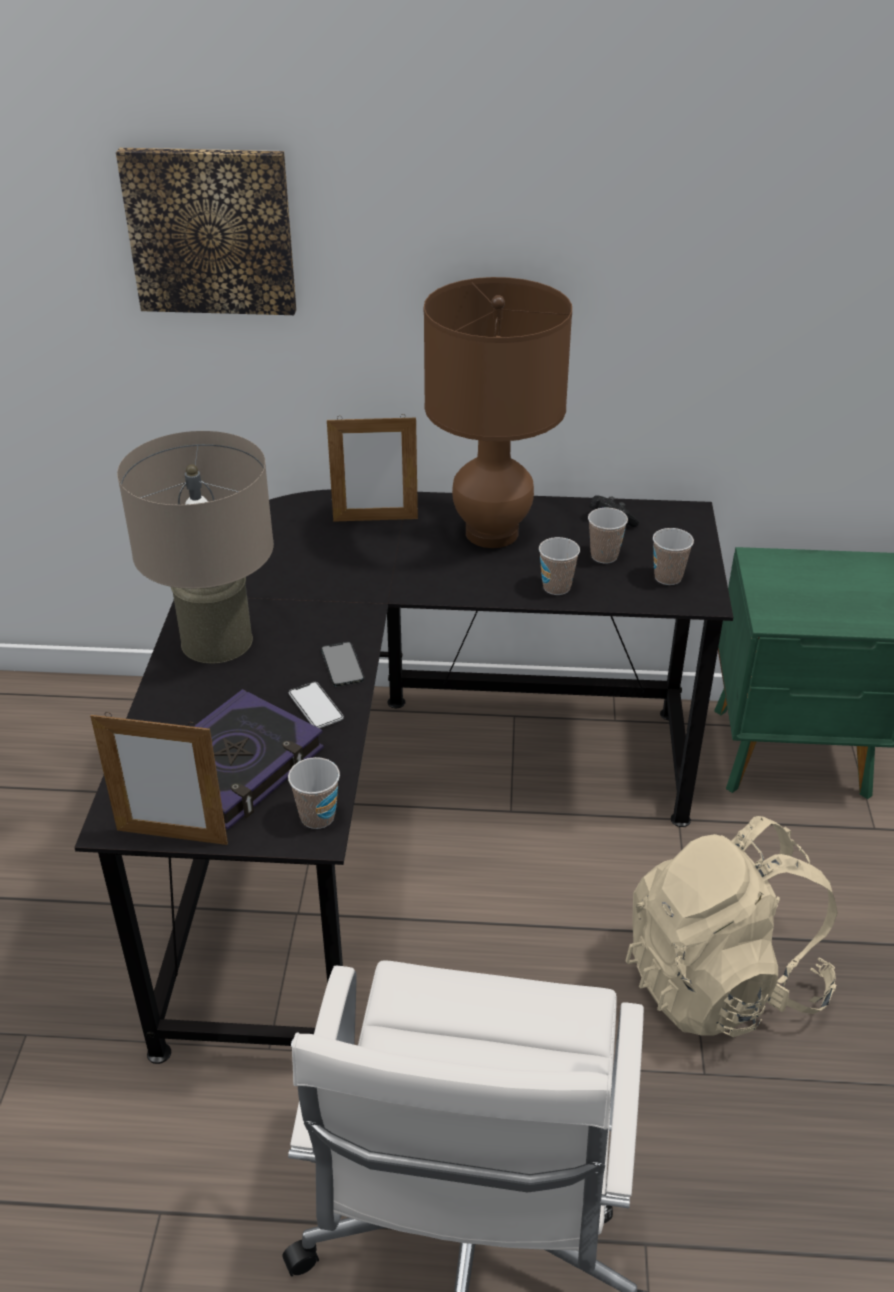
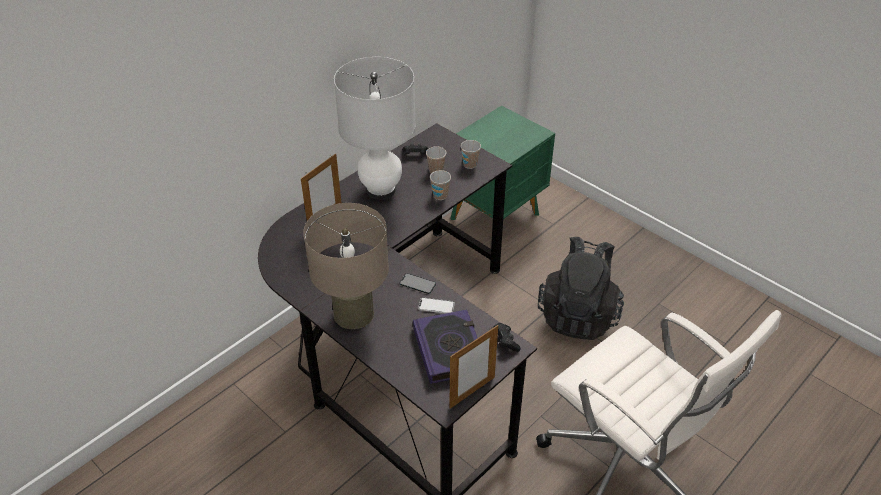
camera: 50 degrees left, 5 degrees up
picture [116,148,296,315] -> none
cup [288,757,340,829] -> black game controller [493,323,521,352]
brown table lamp [424,277,572,548] -> white table lamp [334,57,416,200]
beige backpack [626,816,838,1037] -> black backpack [538,237,624,340]

